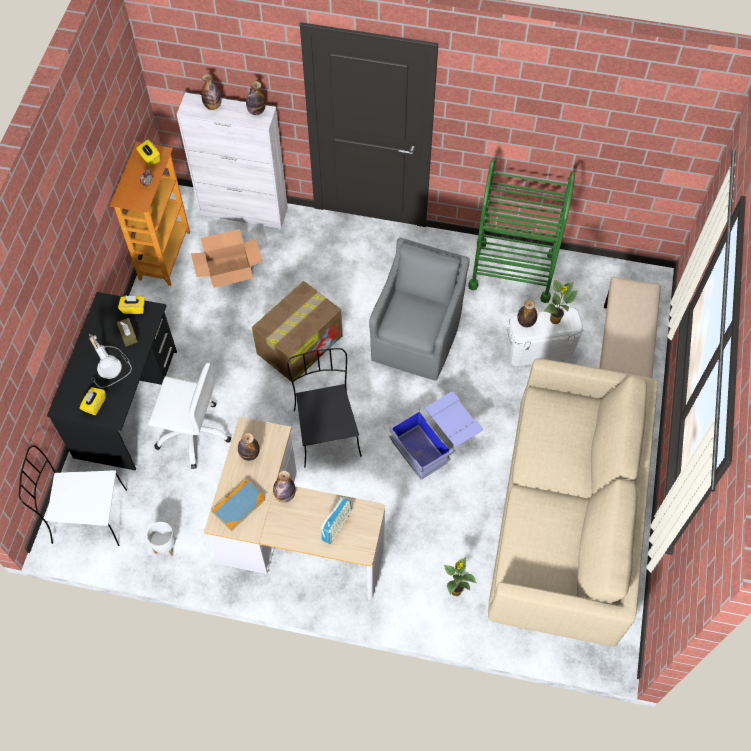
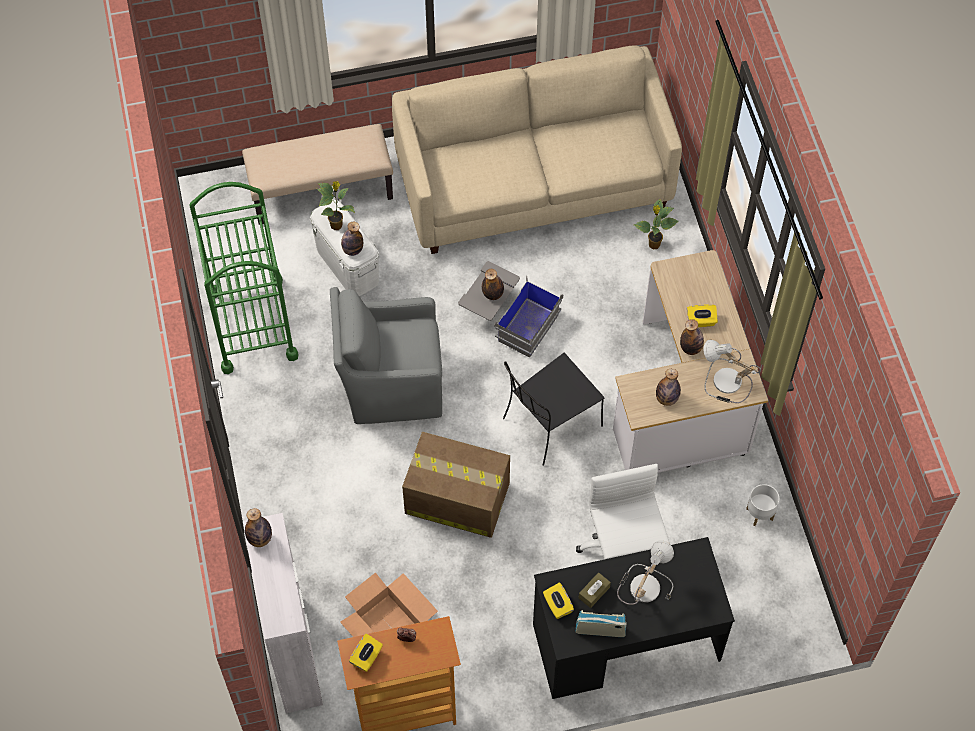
camera: 115 degrees left, 0 degrees up
white chair [19,445,127,546] -> none
yellow tissue box [80,387,106,415] -> yellow tissue box moved to [687,304,718,327]
bottle [201,74,222,110] -> bottle moved to [482,269,504,300]
book [211,480,266,531] -> table lamp [704,340,761,403]
radio [321,496,352,544] -> radio moved to [576,610,627,637]
blue storage box [389,391,483,480] -> grey storage box [458,261,563,357]

